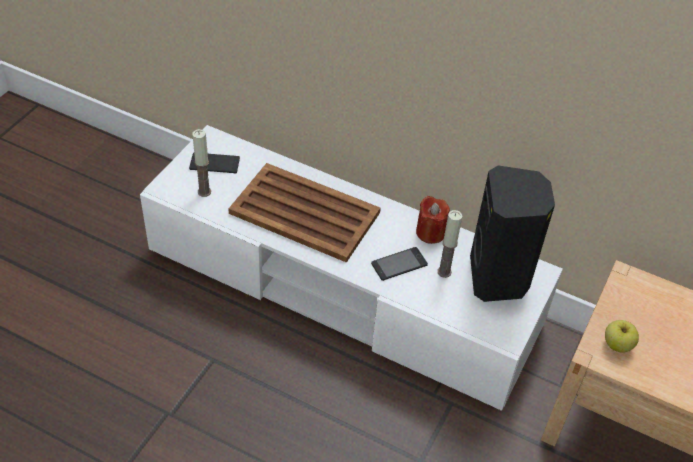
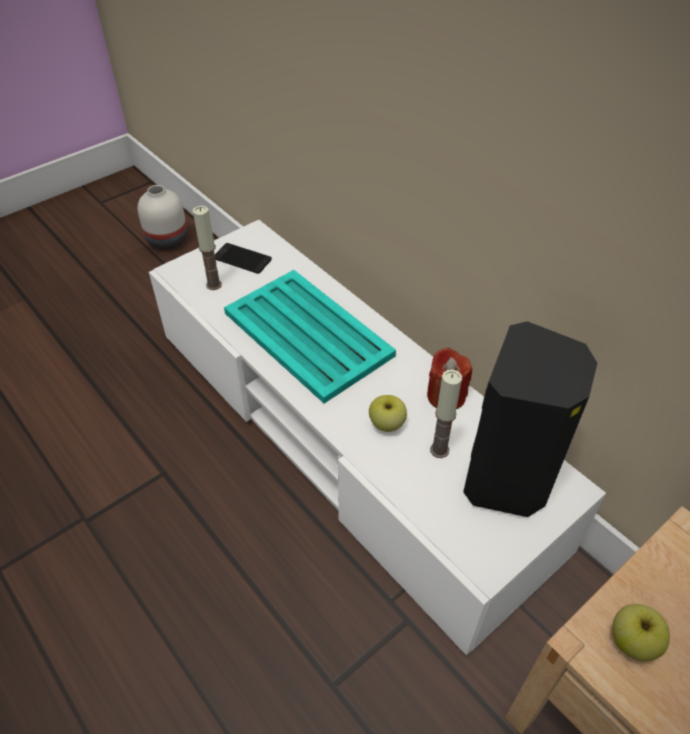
camera: 25 degrees right, 0 degrees up
brown tray [228,163,381,263] -> turquoise tray [224,270,396,404]
phone [371,247,428,281] -> apple [369,395,407,432]
none -> white vase [137,185,187,250]

